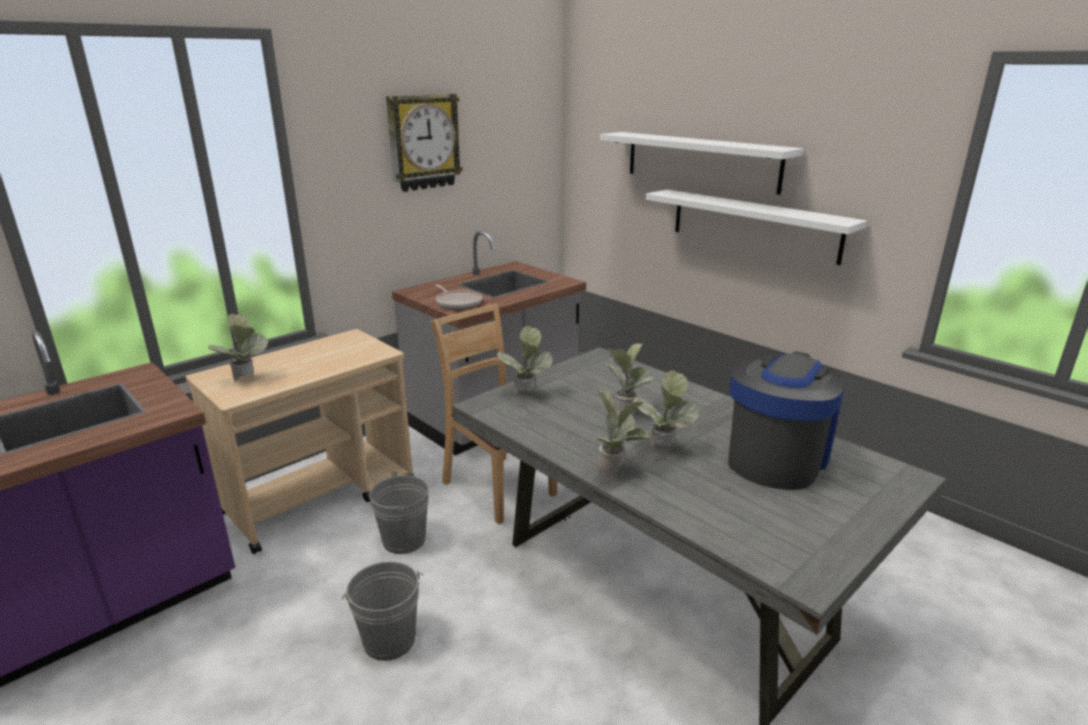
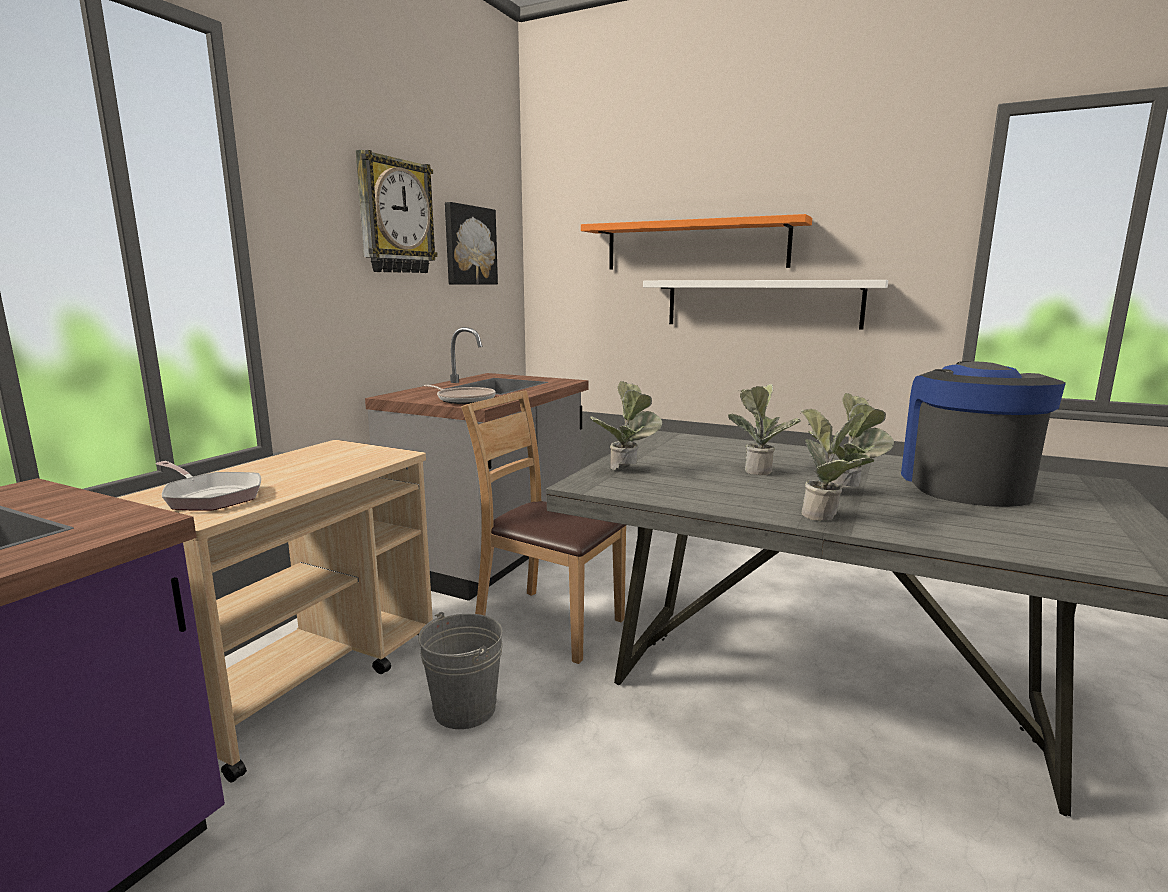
camera: 20 degrees left, 10 degrees down
potted plant [208,314,268,381] -> frying pan [156,461,261,511]
grey bucket [342,561,423,661] -> none
white shelf [600,132,804,195] -> orange shelf [581,214,812,270]
none -> picture [445,202,498,285]

